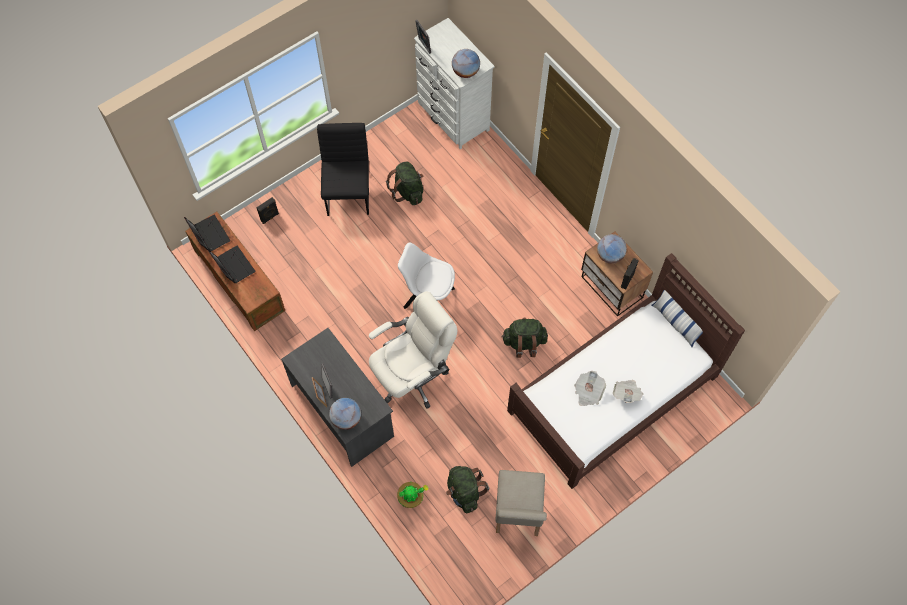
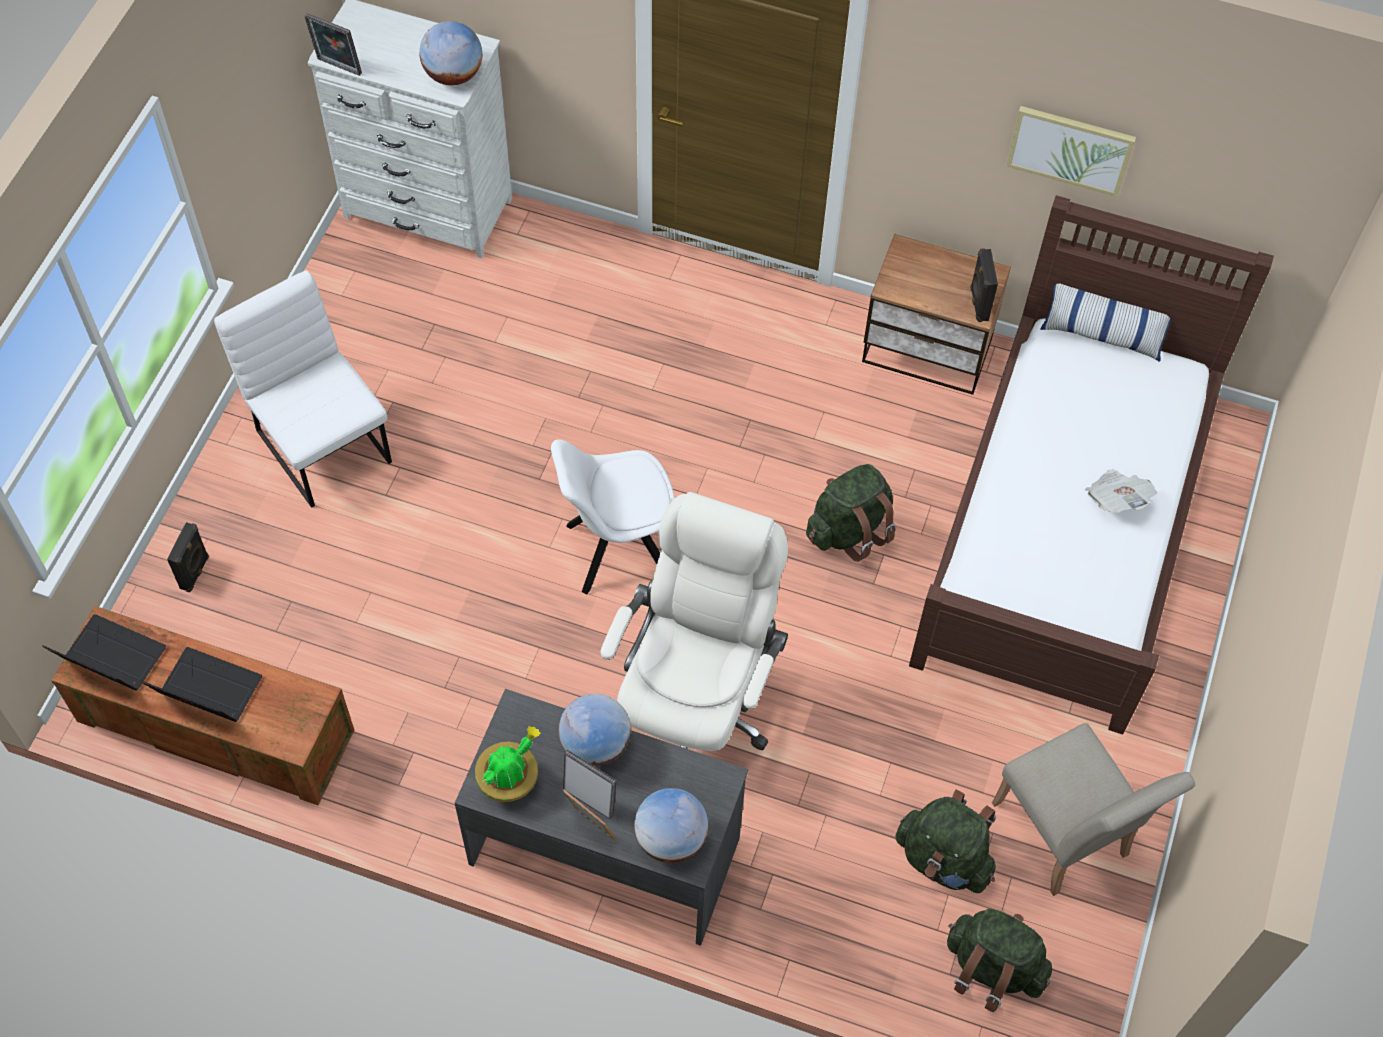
camera: 35 degrees left, 5 degrees down
black chair [317,123,369,216] -> white chair [214,270,392,508]
green backpack [386,162,423,205] -> green backpack moved to [947,909,1052,1012]
potted plant [397,482,428,508] -> potted plant moved to [475,726,540,802]
newspaper [575,371,606,406] -> none
globe [597,234,627,264] -> globe moved to [559,694,631,766]
none -> picture [1006,106,1136,197]

